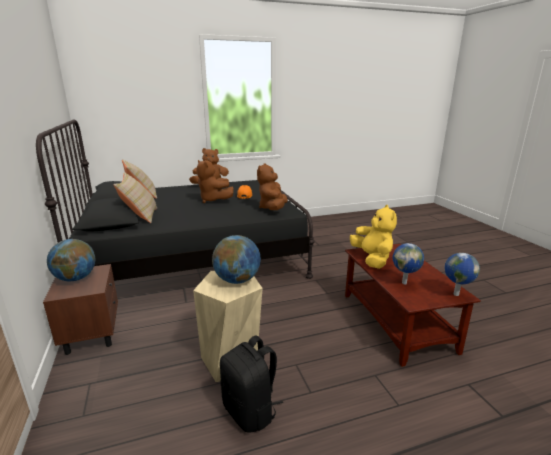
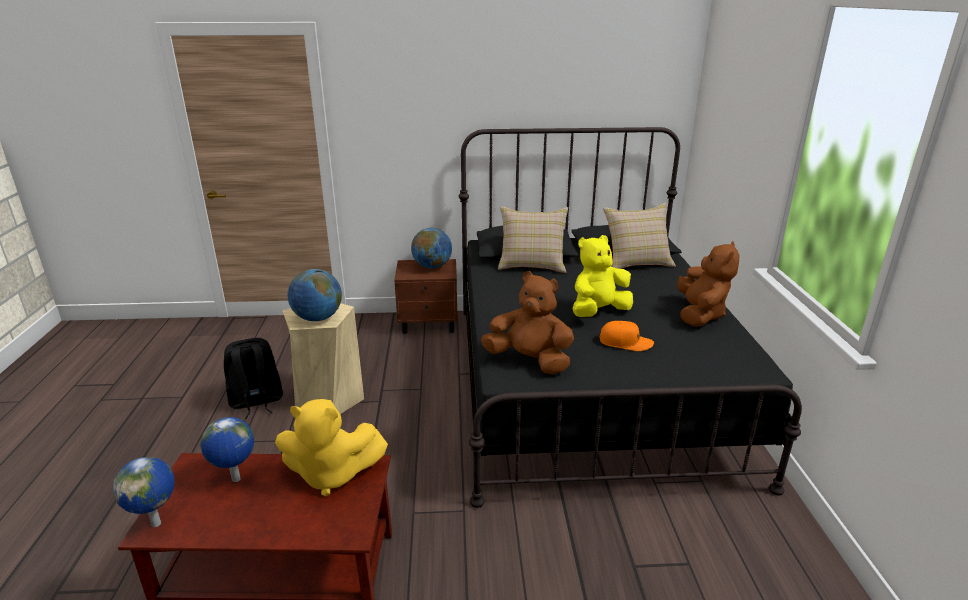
camera: 105 degrees right, 5 degrees up
brown plush toy [197,160,234,203] -> yellow plush toy [573,235,633,317]

